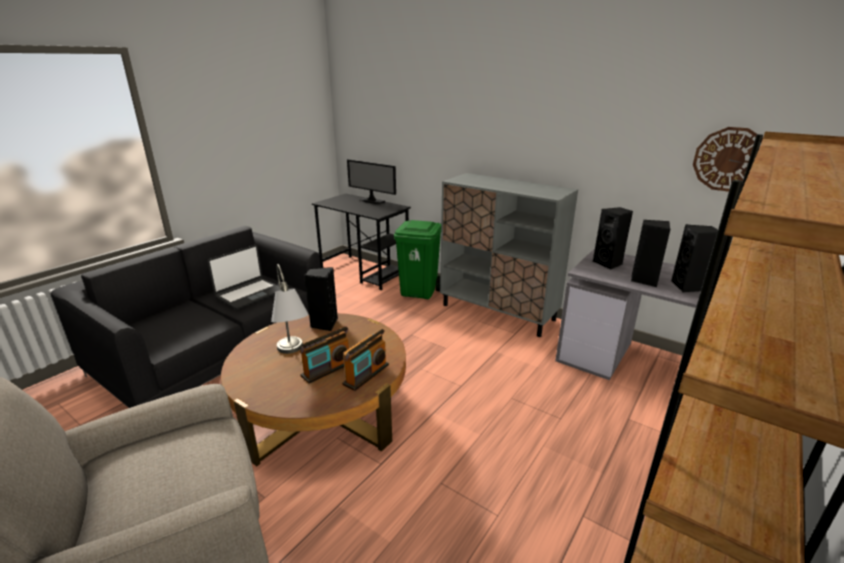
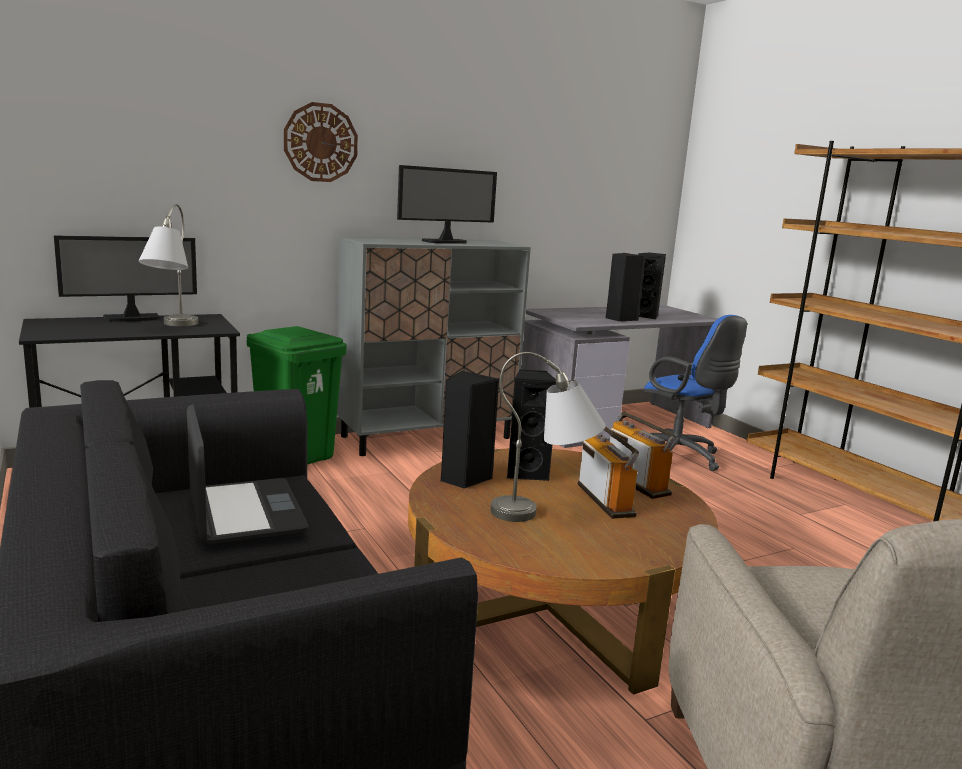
camera: 65 degrees left, 10 degrees down
black speaker [593,207,633,270] -> black speaker moved to [507,370,556,481]
wall clock [693,127,763,192] -> wall clock moved to [284,102,358,182]
none -> grey table lamp [138,204,198,326]
none -> monitor [397,165,497,244]
none -> blue office chair [644,315,747,471]

